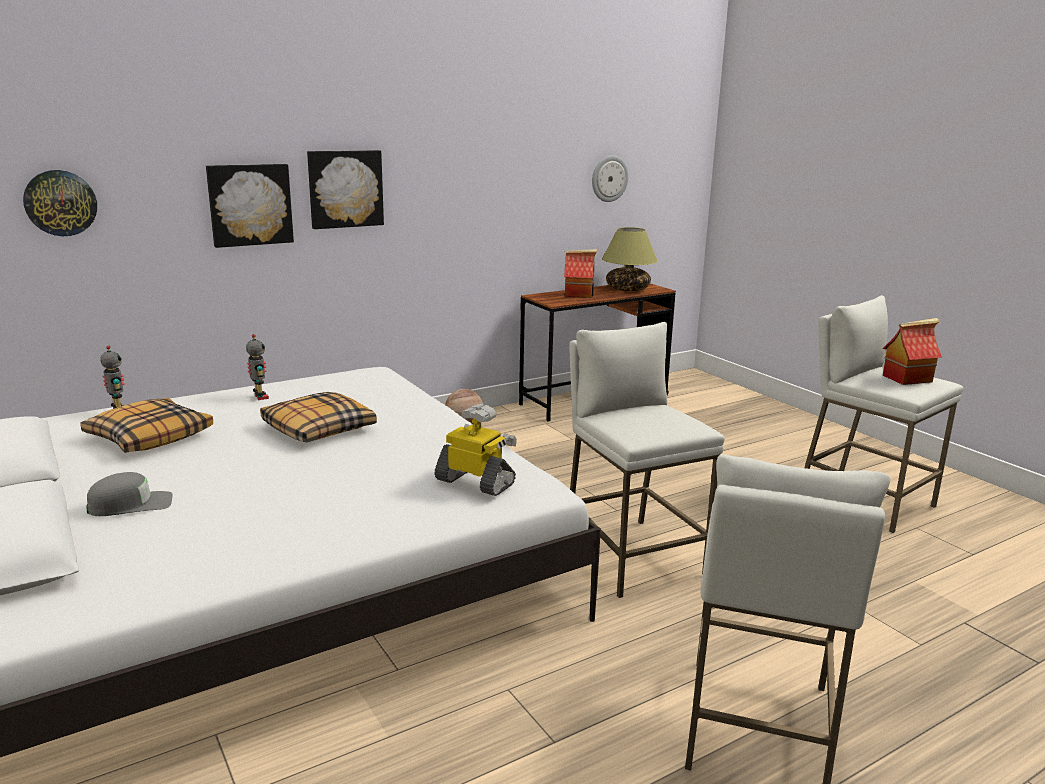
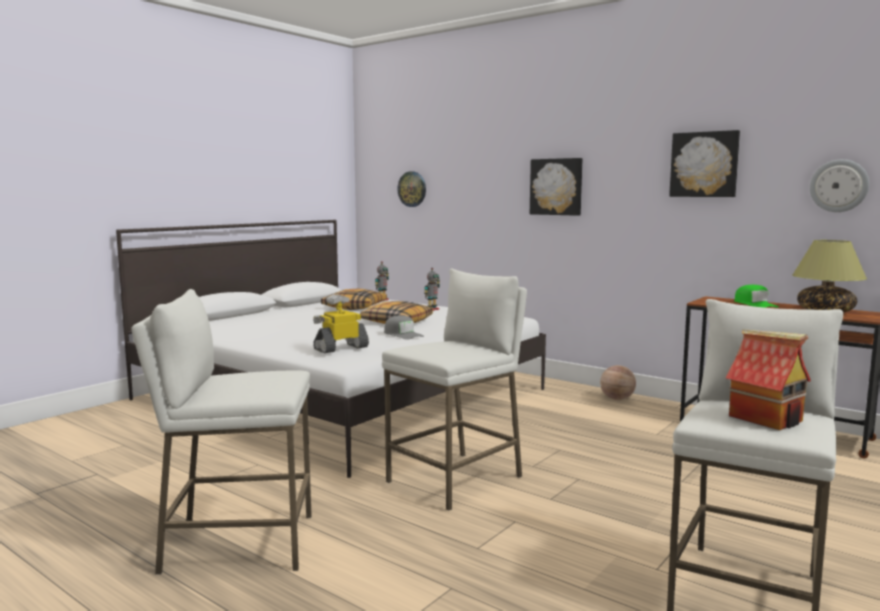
camera: 70 degrees right, 10 degrees down
grey cap [86,472,172,516] -> grey cap moved to [384,315,424,340]
picture [206,164,294,248] -> picture moved to [669,130,740,197]
toy robot [434,404,517,496] -> toy robot turned 135 degrees counterclockwise [313,294,369,353]
toy house [564,249,597,298] -> green cap [734,285,778,308]

